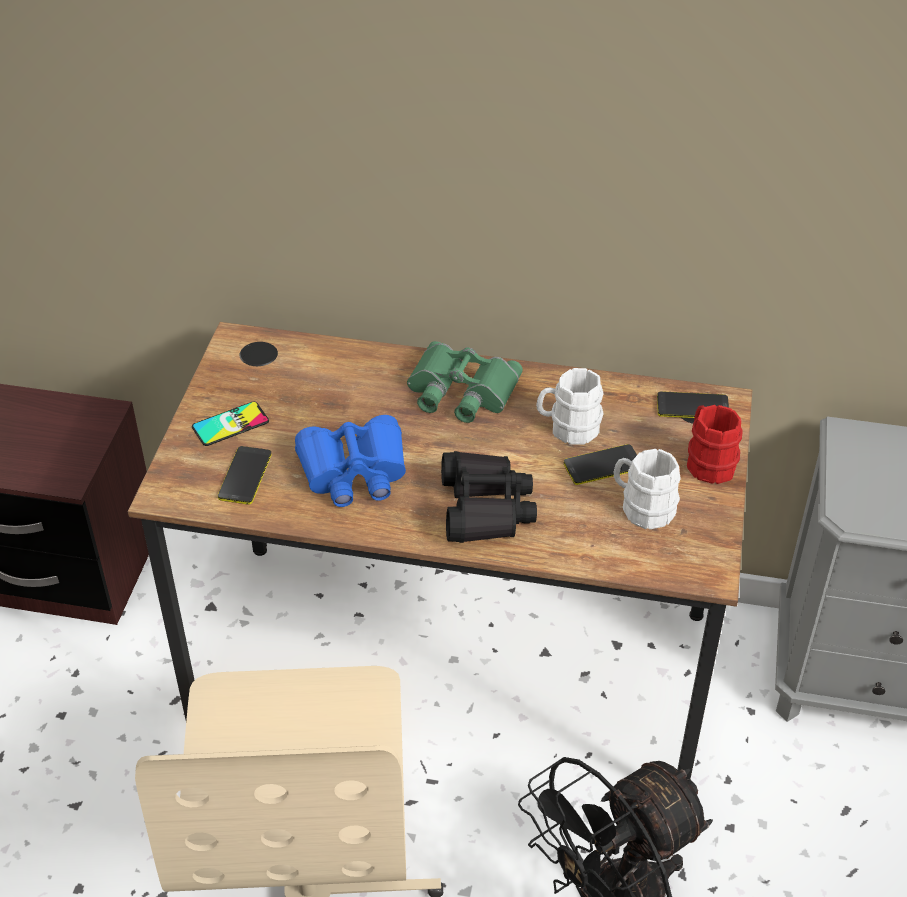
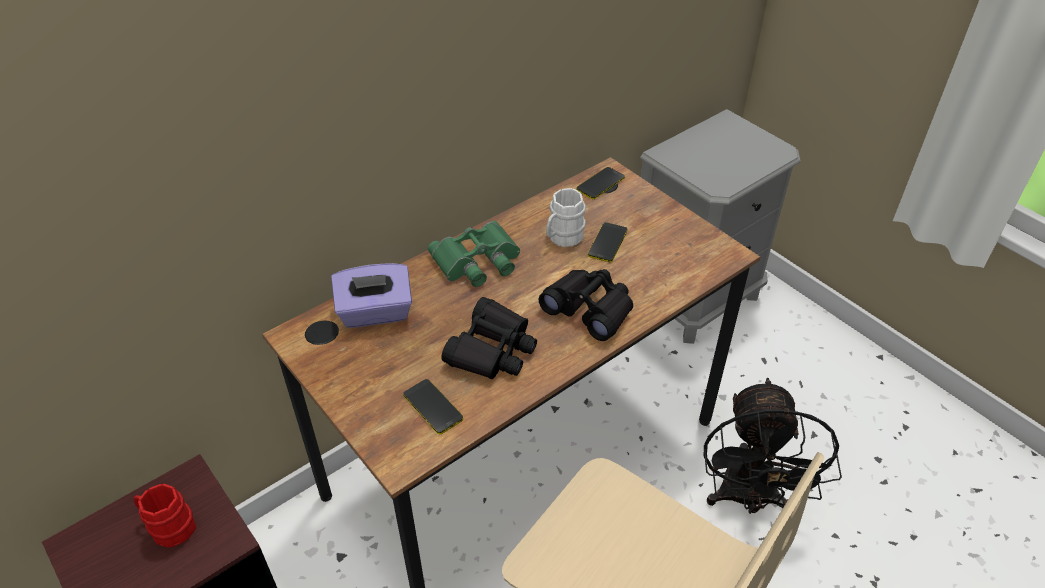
camera: 50 degrees left, 0 degrees up
phone [192,402,269,446] -> none
blue binoculars [295,415,406,507] -> black binoculars [441,297,537,379]
white mug [614,449,681,529] -> none
red mug [687,405,743,484] -> red mug moved to [133,484,196,548]
none -> purple tissue box [331,263,412,328]

